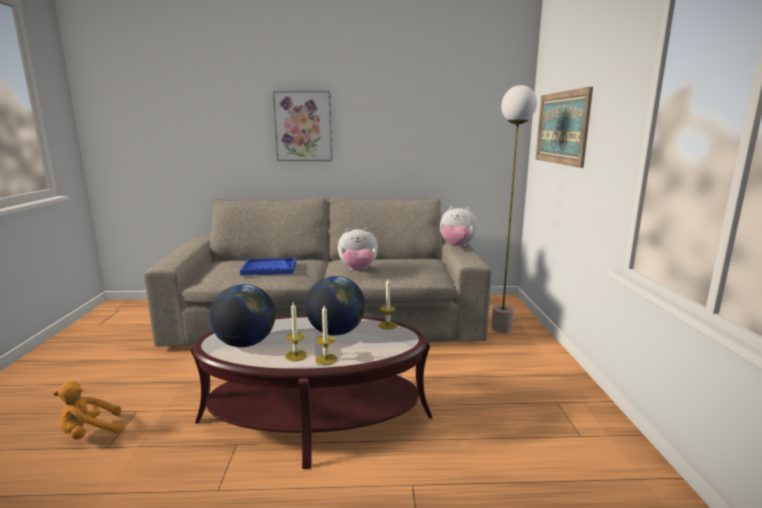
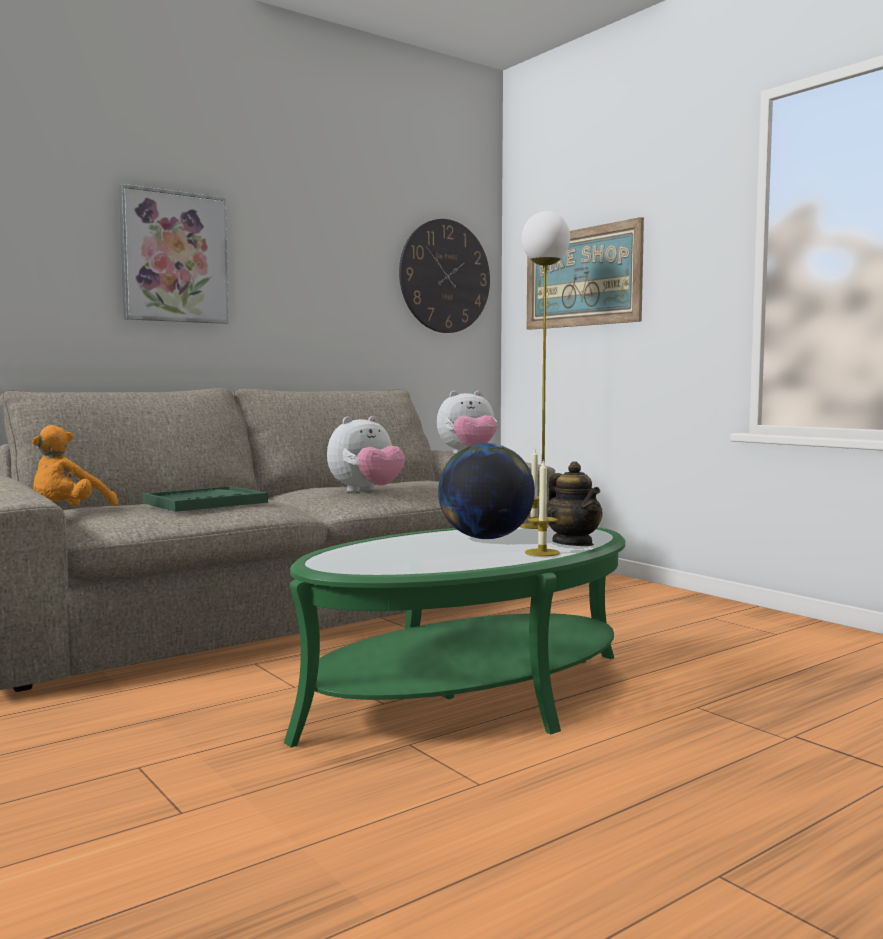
camera: 35 degrees left, 10 degrees down
orange plush toy [53,381,124,440] -> orange plush toy moved to [32,425,118,506]
brown coffee table [191,315,432,469] -> green coffee table [284,524,625,747]
globe [210,284,276,347] -> none
blue tray [240,258,296,276] -> green tray [142,486,268,512]
candle [285,303,307,361] -> none
none -> wall clock [399,219,490,333]
none -> teapot [546,461,602,546]

